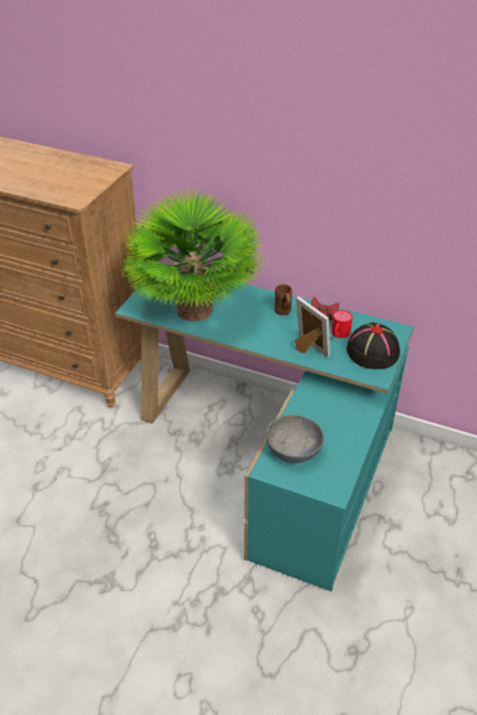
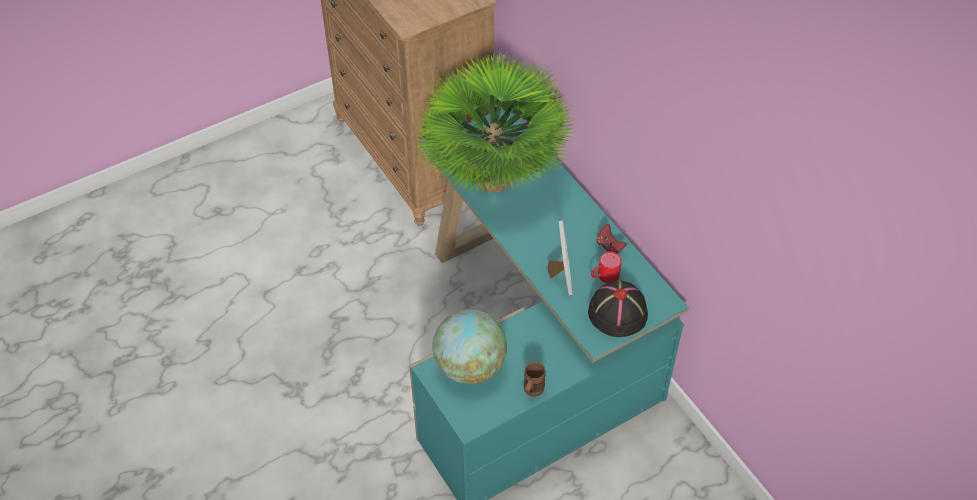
camera: 35 degrees right, 10 degrees up
grey bowl [266,415,324,463] -> globe [432,309,507,384]
brown mug [274,284,292,315] -> brown mug moved to [524,362,546,397]

